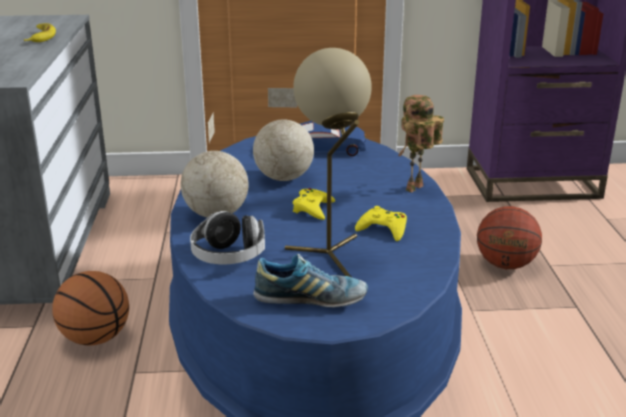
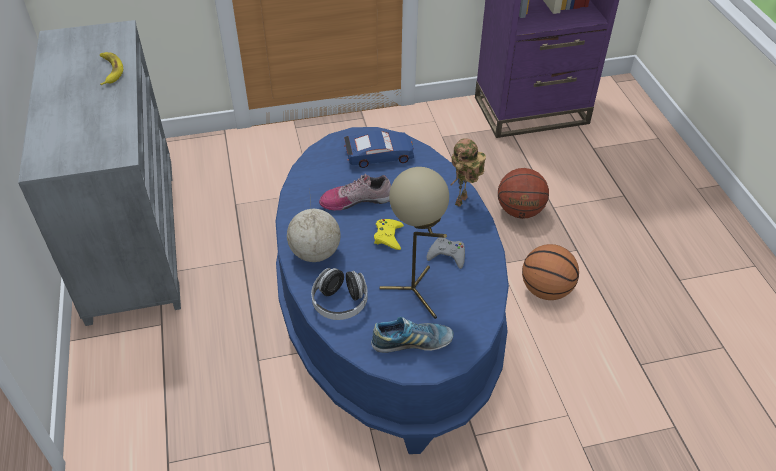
camera: 10 degrees left, 20 degrees up
basketball [52,271,129,346] -> basketball moved to [522,244,579,300]
globe [253,88,314,181] -> shoe [319,173,391,211]
yellow game controller [355,206,407,241] -> grey game controller [426,237,465,269]

